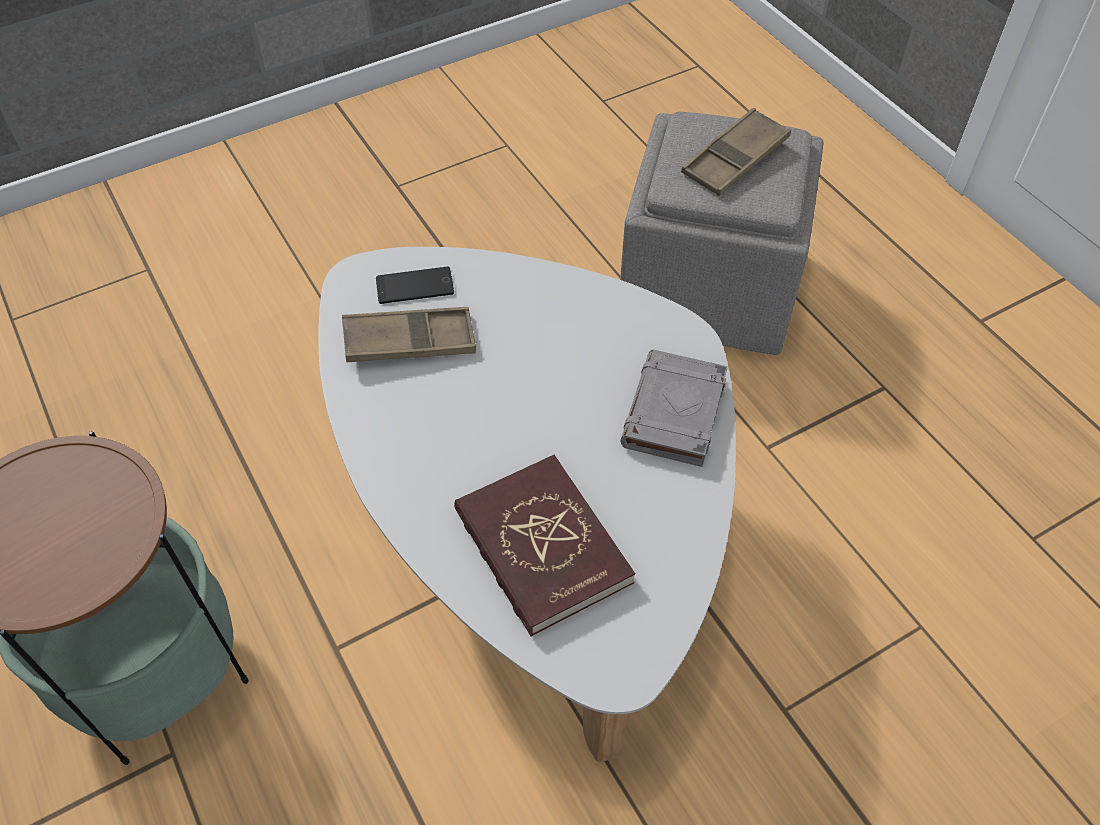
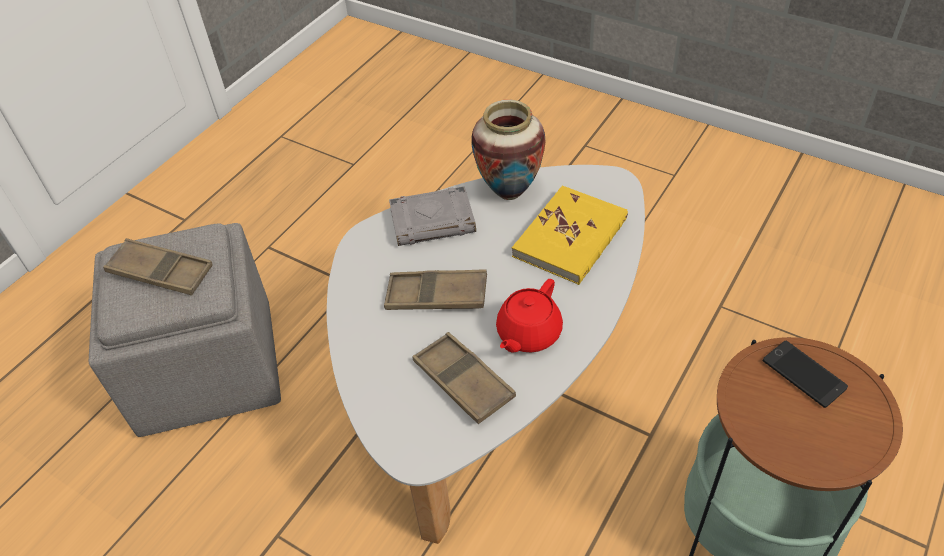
camera: 115 degrees left, 5 degrees down
phone [376,267,454,304] -> phone moved to [763,341,848,408]
red book [454,455,635,637] -> yellow book [512,186,628,285]
none -> brown tray [384,269,487,310]
none -> vase [471,100,546,200]
none -> red teapot [496,279,563,353]

